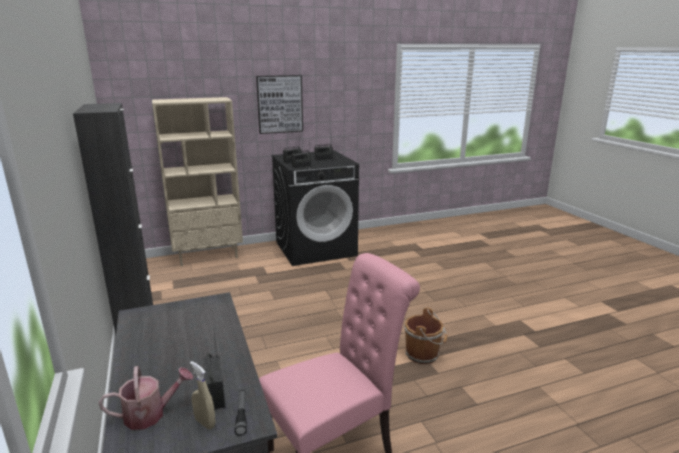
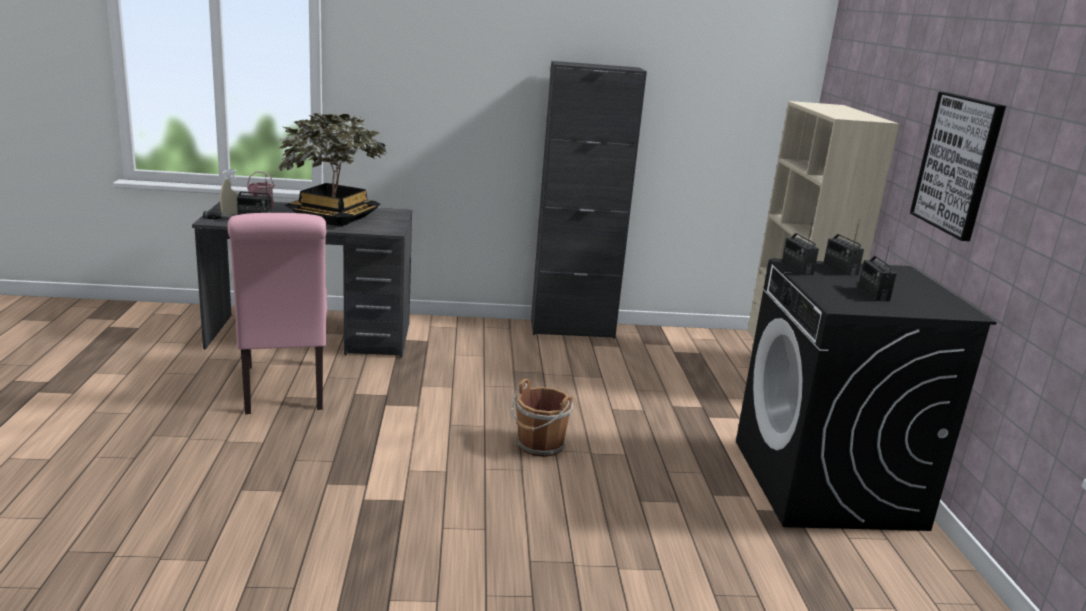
camera: 105 degrees right, 0 degrees up
brown bucket [404,308,447,364] -> brown bucket moved to [511,379,573,457]
none -> potted plant [278,110,386,227]

